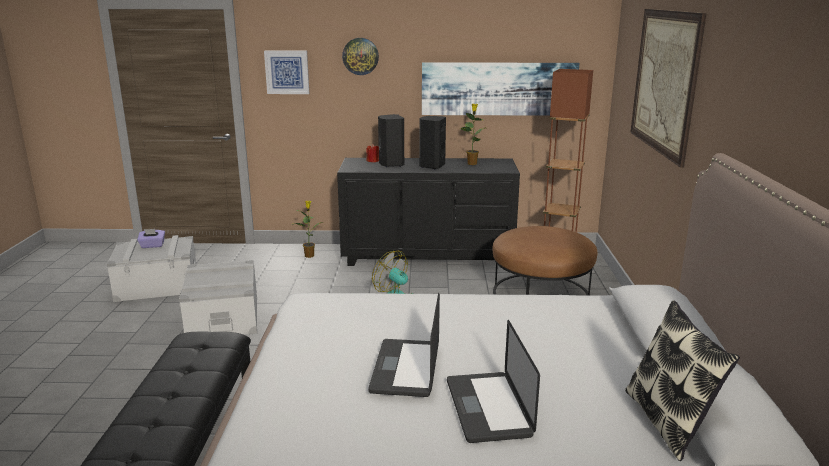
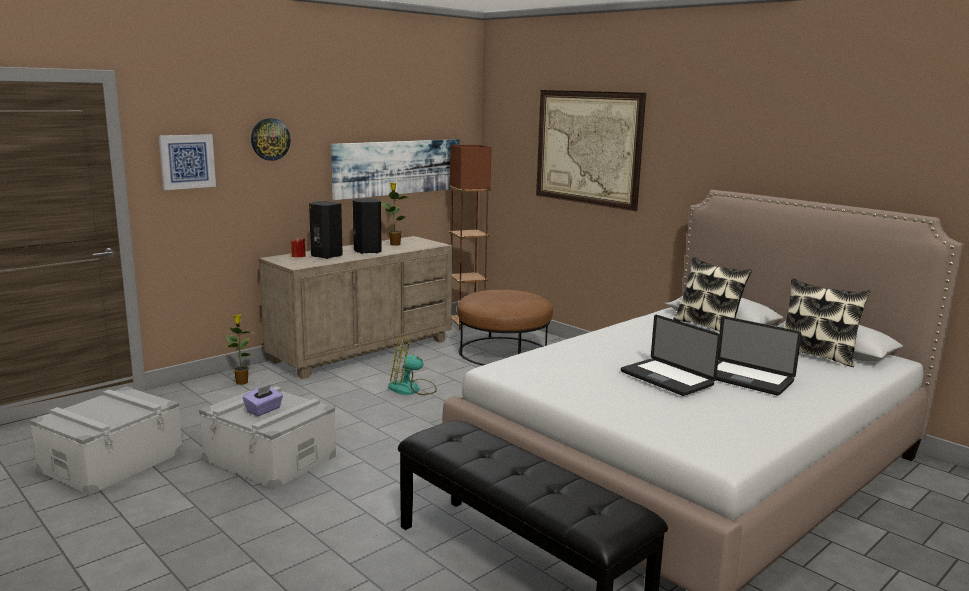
camera: 45 degrees left, 5 degrees down
purple tissue box [137,229,165,248] -> purple tissue box moved to [243,385,283,416]
black dresser [337,158,520,266] -> beige dresser [259,236,452,379]
none -> pillow [673,257,752,332]

